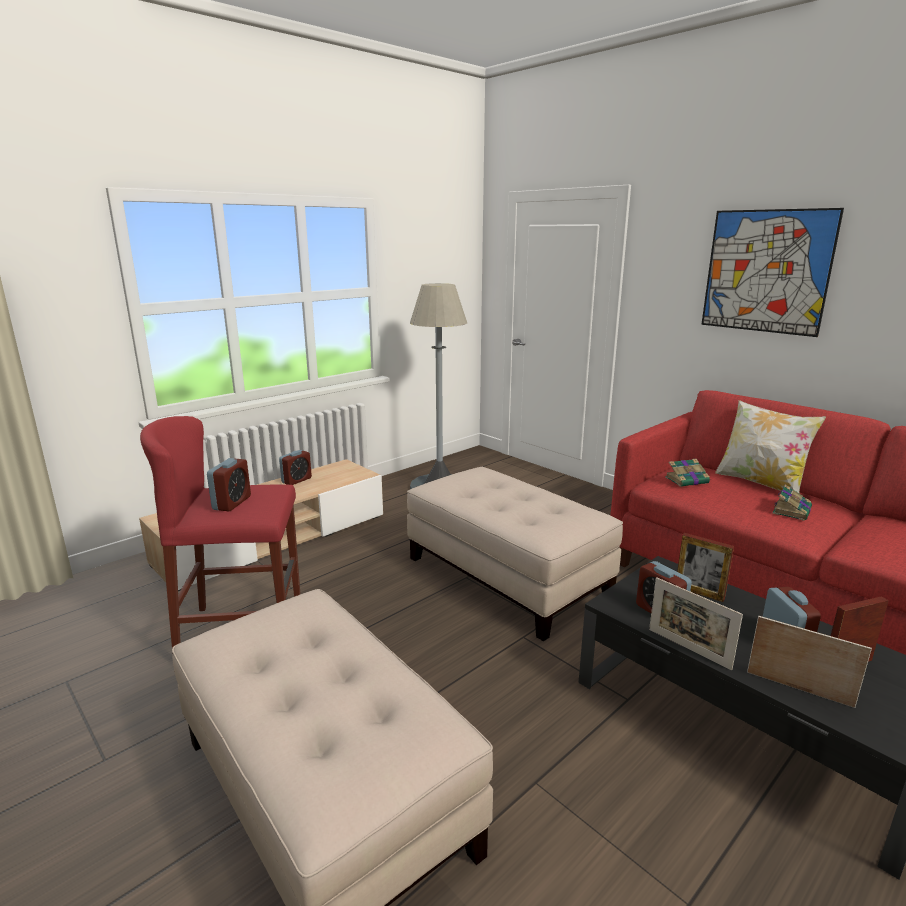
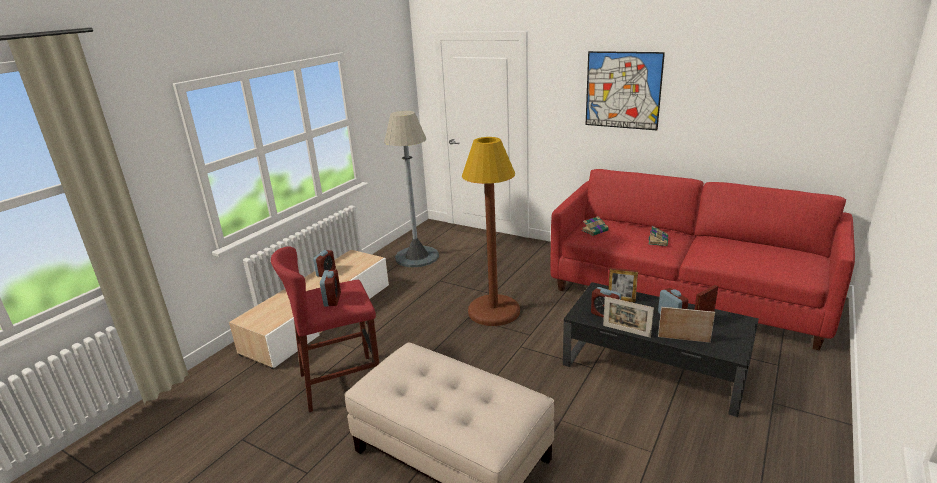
camera: 15 degrees left, 5 degrees up
beige ottoman [407,467,623,641] -> brown floor lamp [462,137,520,326]
pillow [715,400,826,493] -> none

